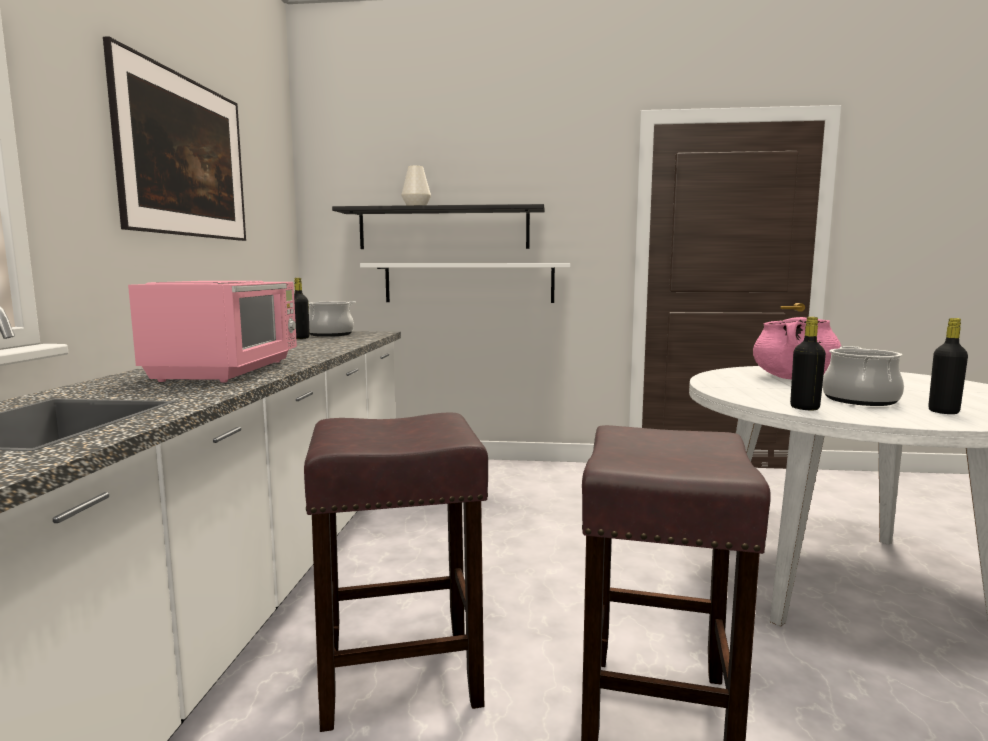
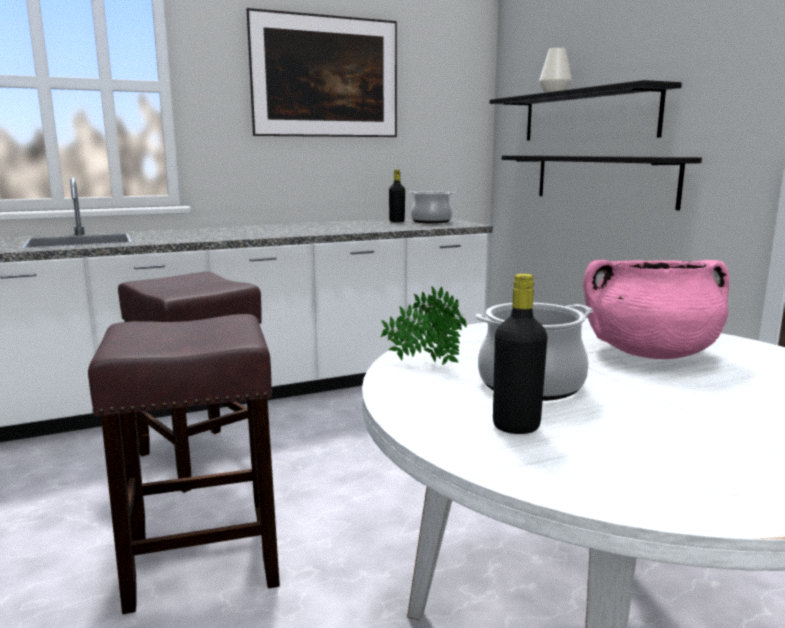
camera: 60 degrees right, 5 degrees up
pink microwave [128,281,297,383] -> none
white shelf [360,263,570,303] -> black shelf [502,155,702,210]
black bottle [790,317,826,410] -> potted plant [380,286,467,365]

